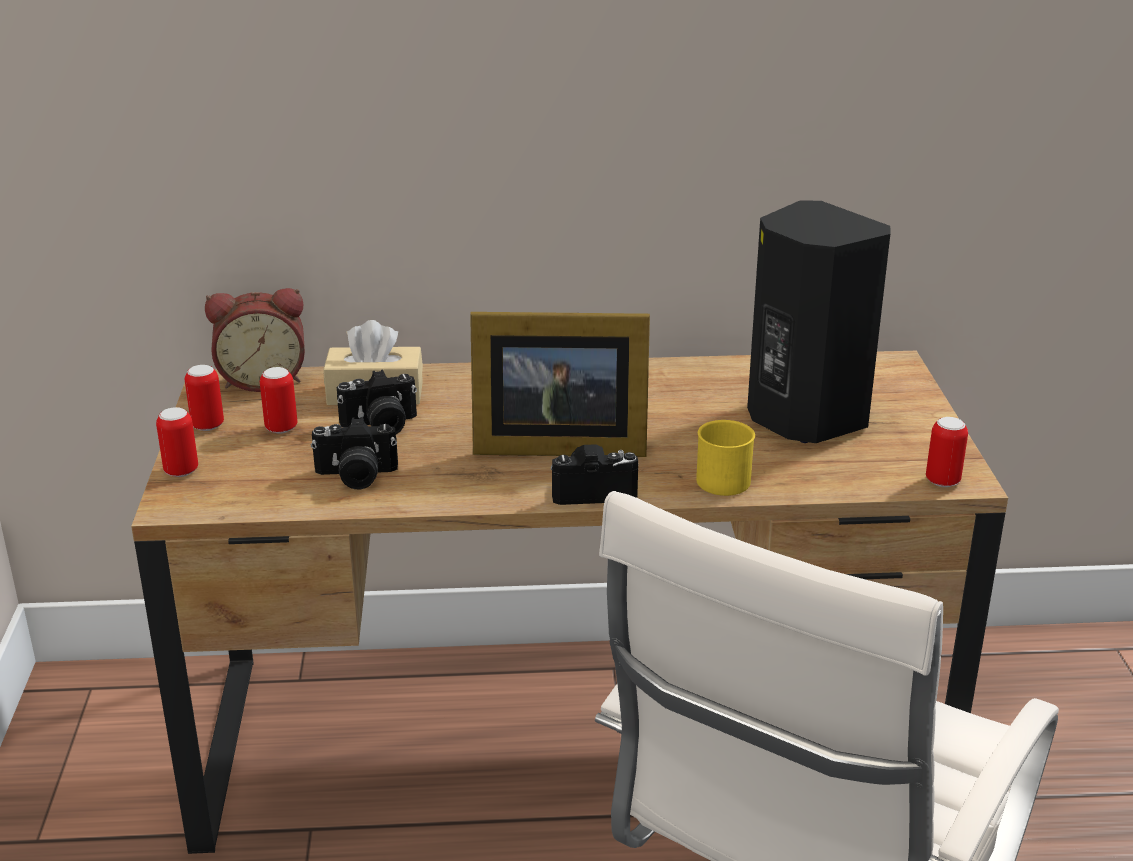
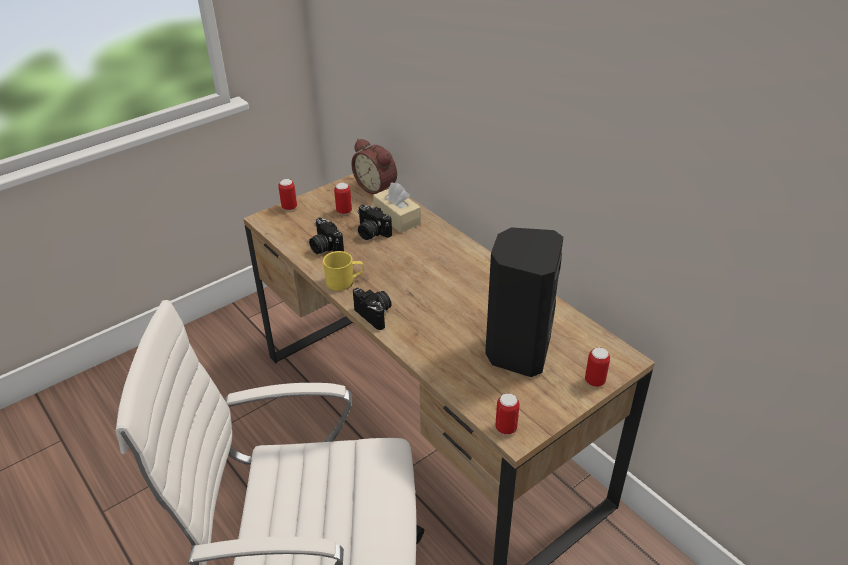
camera: 55 degrees right, 10 degrees up
can [185,365,224,431] -> can moved to [585,347,610,387]
picture frame [470,312,650,457] -> none
yellow mug [696,420,755,496] -> yellow mug moved to [323,251,364,291]

